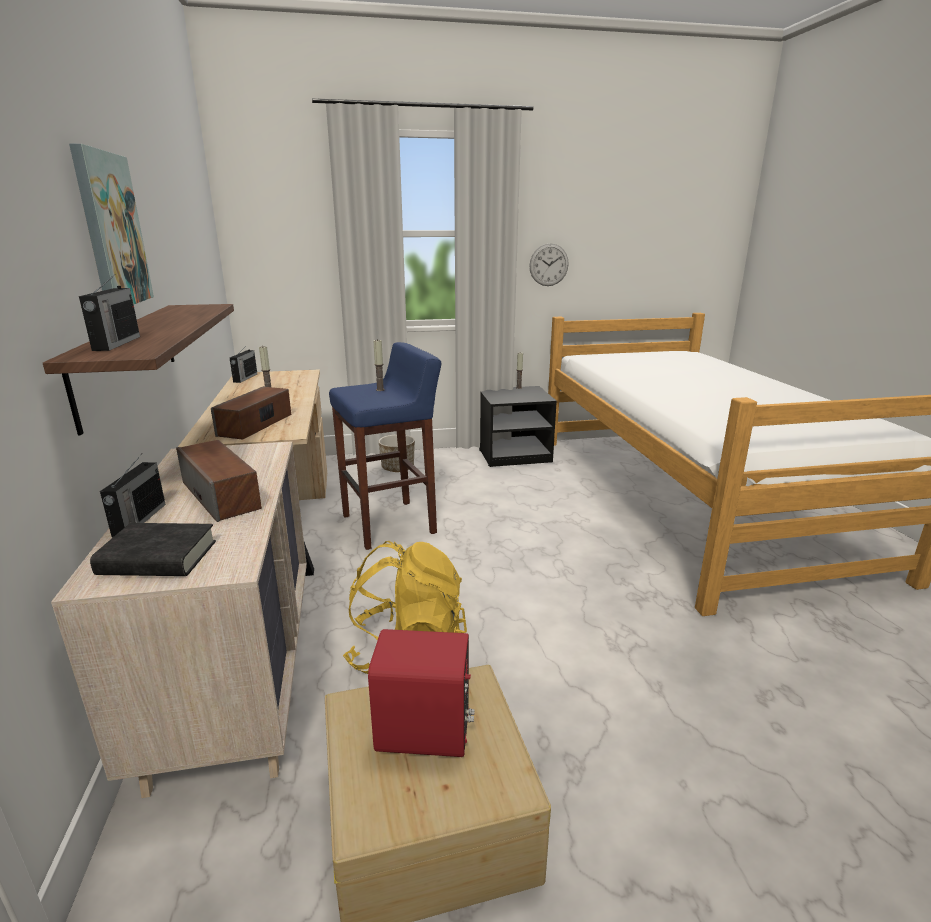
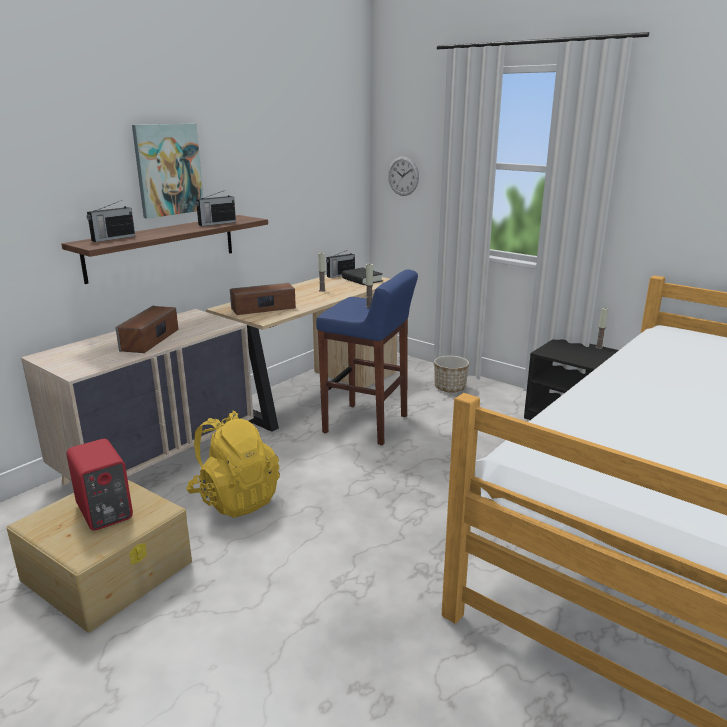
camera: 50 degrees right, 0 degrees up
black book [90,523,216,576] -> black book moved to [342,267,383,285]
radio [100,455,166,537] -> radio moved to [196,190,236,226]
wall clock [529,244,569,286] -> wall clock moved to [388,156,419,196]

